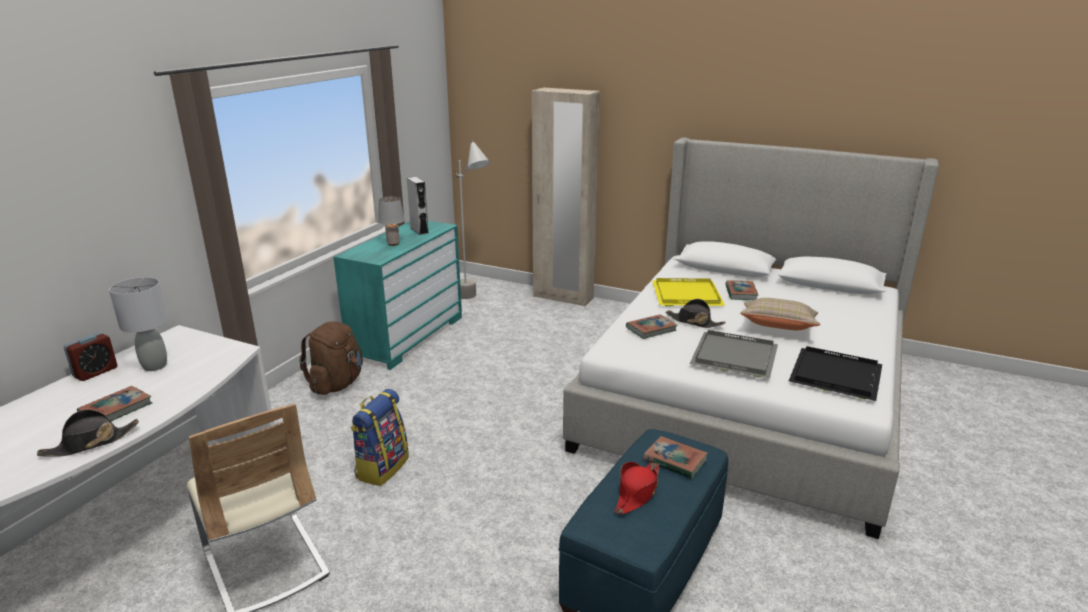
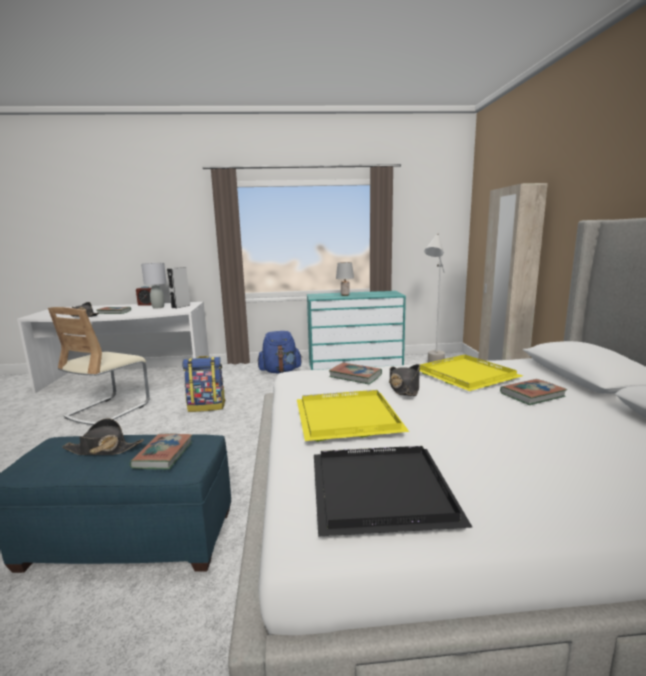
camera: 60 degrees right, 10 degrees down
brown backpack [299,321,363,395] -> blue backpack [258,331,302,373]
grey speaker [407,177,428,235] -> grey speaker moved to [167,267,191,308]
red hat [615,462,660,514] -> black hat [62,418,144,455]
grey tray [690,330,778,379] -> yellow tray [297,390,409,442]
beige pillow [740,298,821,330] -> none

